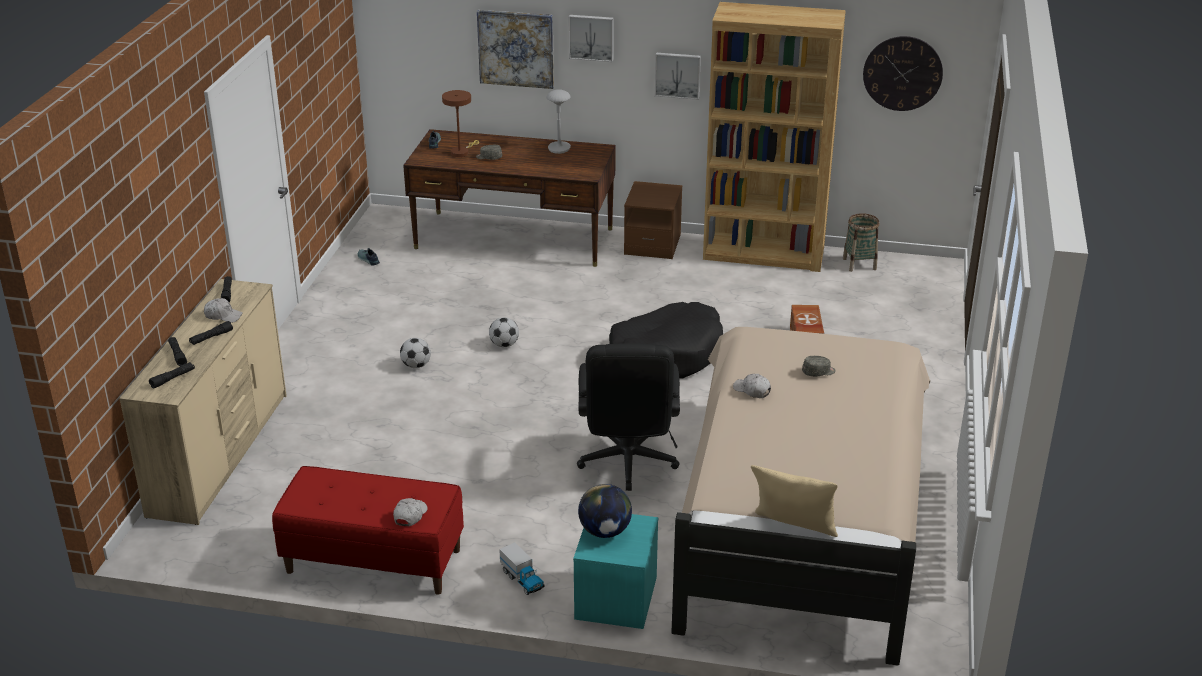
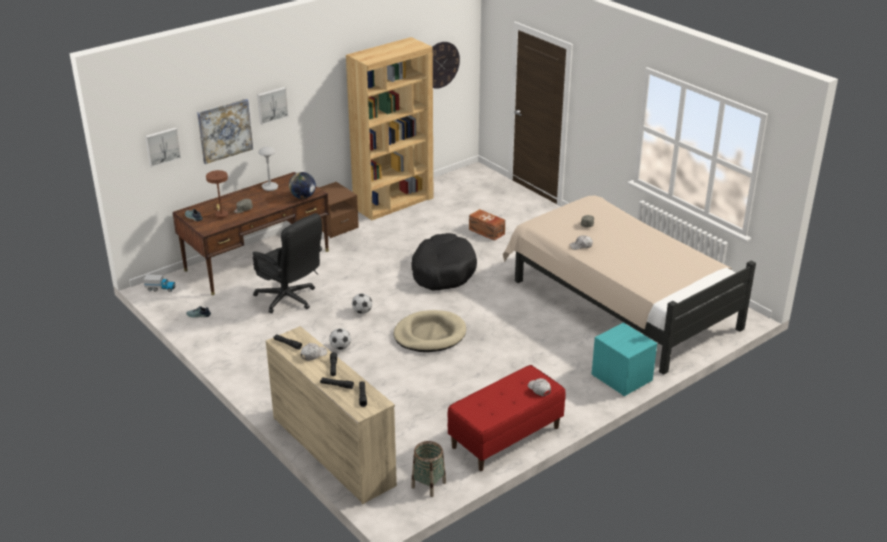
camera: 50 degrees left, 0 degrees up
toy truck [499,542,545,595] -> toy truck moved to [143,274,176,292]
black office chair [577,343,680,491] -> black office chair moved to [253,213,322,313]
globe [578,484,632,538] -> globe moved to [289,172,316,199]
picture [655,53,701,100] -> picture moved to [145,128,181,167]
beige pillow [751,465,838,537] -> none
basket [843,213,880,272] -> basket moved to [411,441,446,497]
none -> beige dog bed [394,310,466,352]

